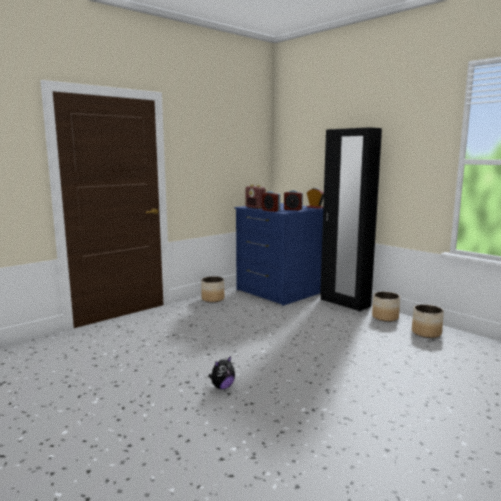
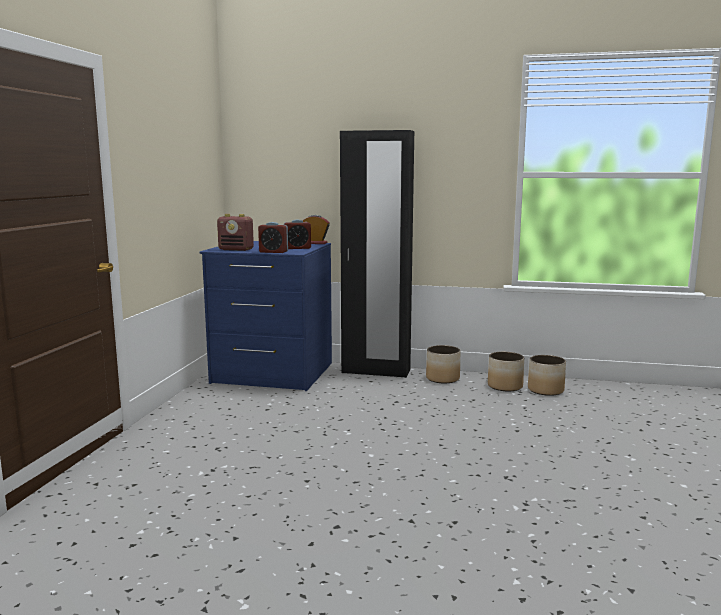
camera: 35 degrees left, 0 degrees up
planter [201,276,224,302] -> planter moved to [528,355,566,396]
plush toy [208,356,235,389] -> none

